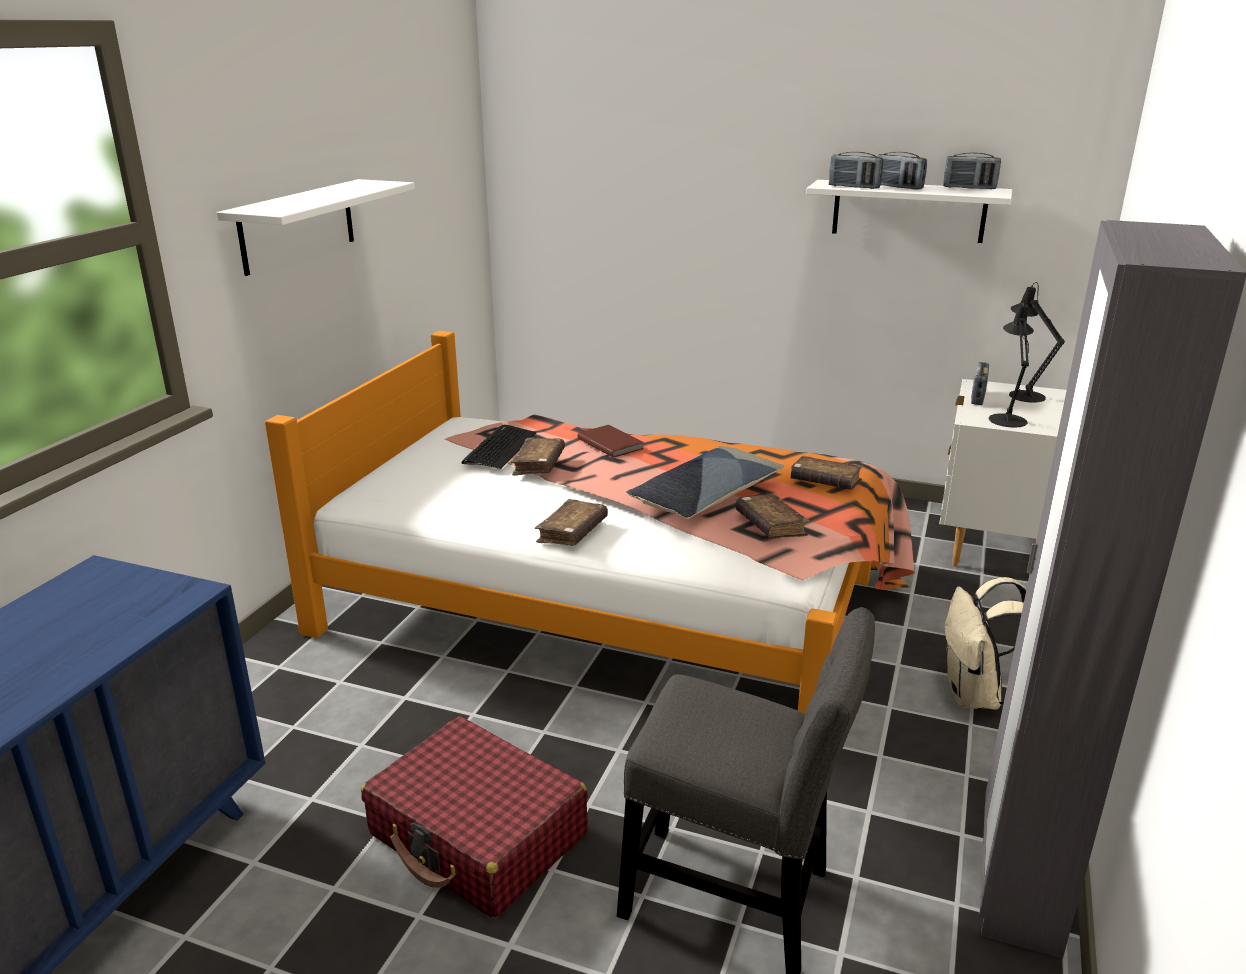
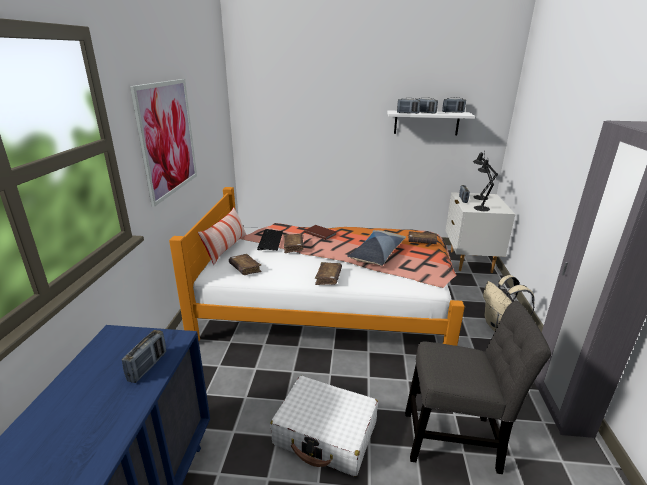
camera: 15 degrees left, 0 degrees up
white shelf [216,179,415,276] -> picture [130,79,197,207]
red suitcase [361,717,588,918] -> white suitcase [270,376,378,477]
brown book [735,493,810,539] -> brown book moved to [229,254,262,275]
none -> radio [122,330,166,383]
none -> pillow [198,207,246,265]

